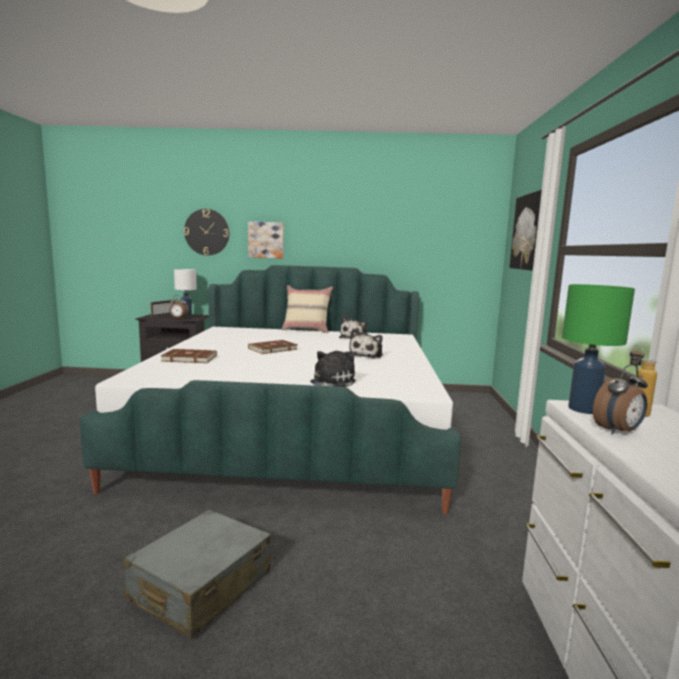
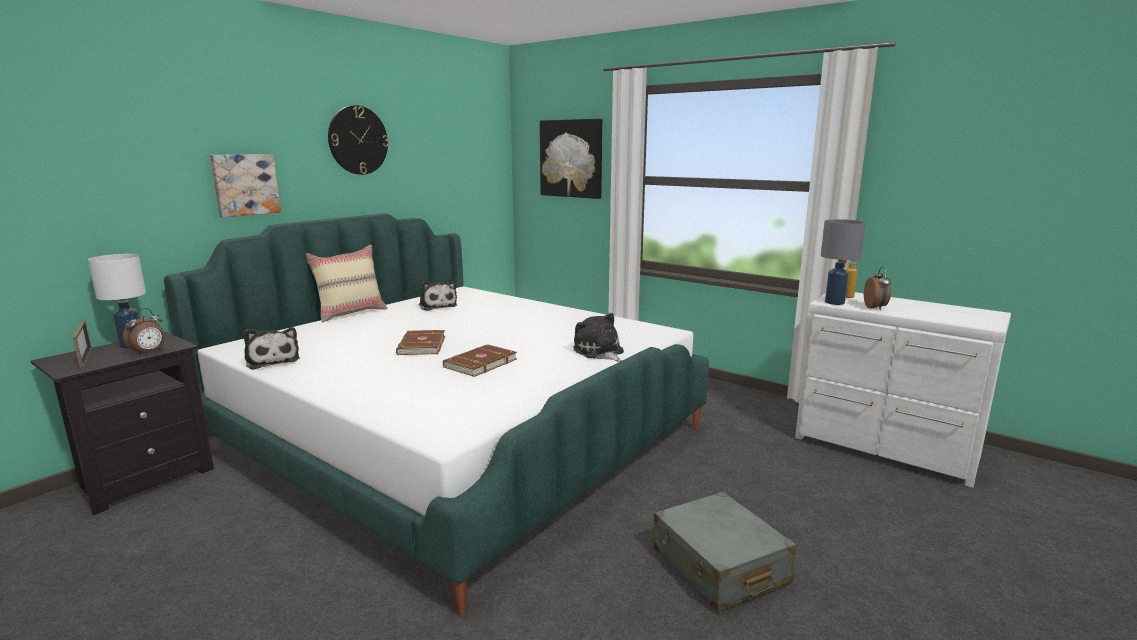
camera: 55 degrees left, 5 degrees up
brown book [161,349,217,363] -> brown book moved to [443,344,517,377]
wall clock [184,209,229,255] -> wall clock moved to [328,105,389,175]
plush toy [349,329,383,358] -> plush toy moved to [244,327,300,370]
green table lamp [562,284,635,414] -> grey table lamp [821,219,866,305]

